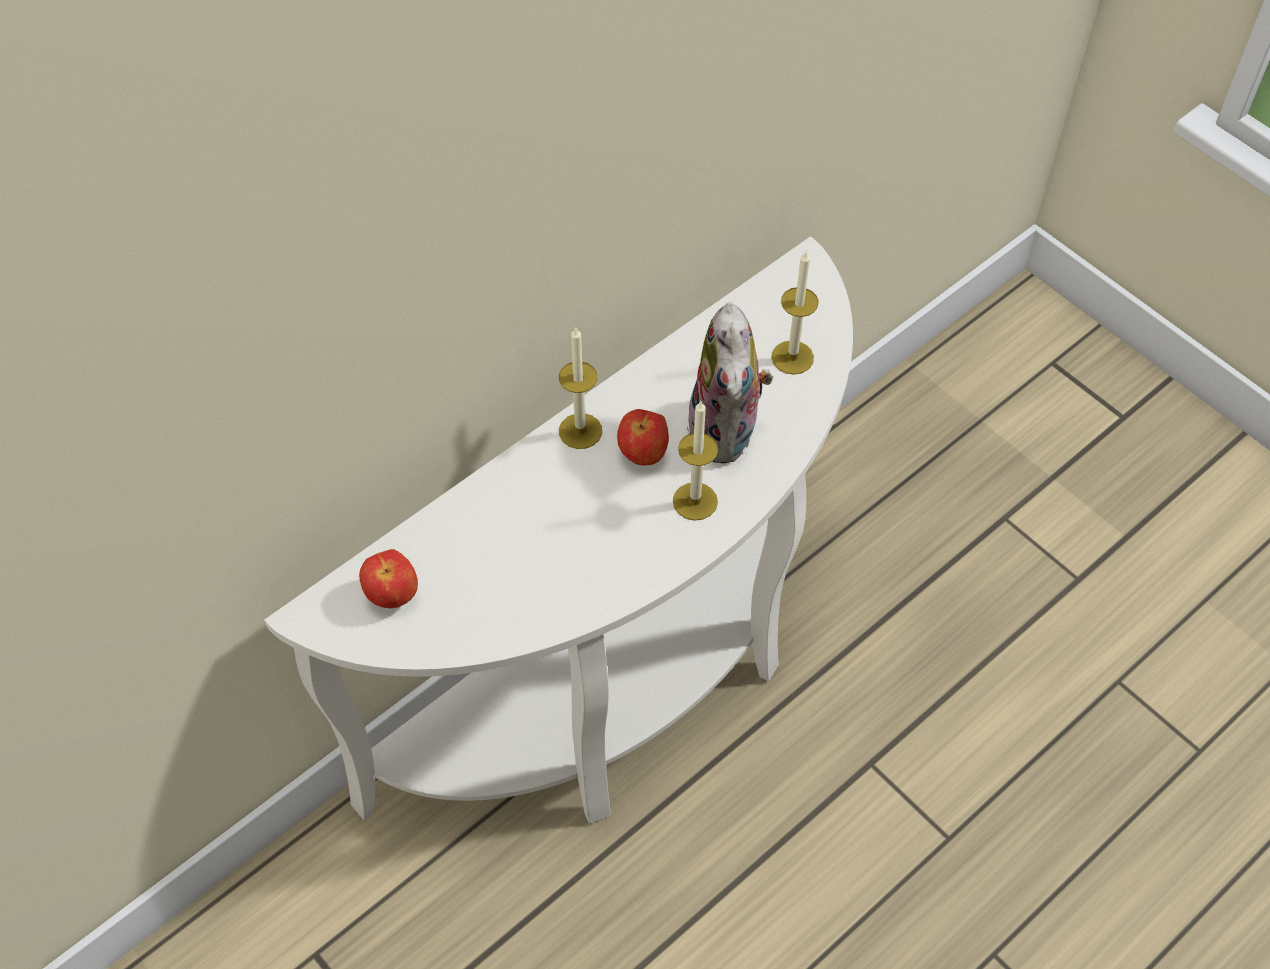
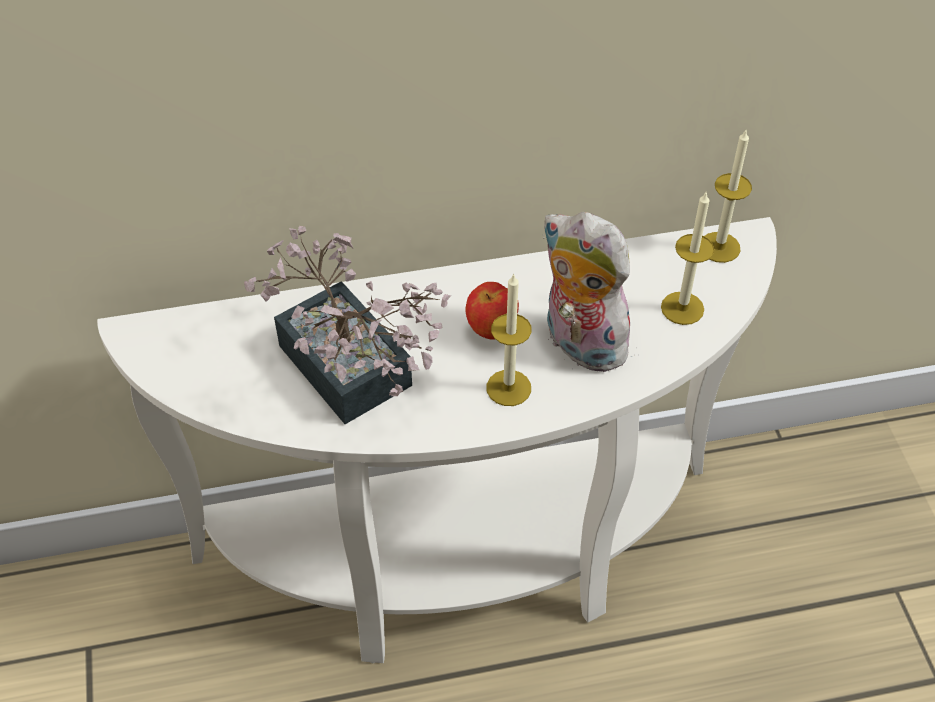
camera: 30 degrees right, 5 degrees down
apple [359,549,418,608] -> none
candle [559,327,602,449] -> candle moved to [704,130,752,263]
plush toy [687,302,773,463] -> plush toy turned 105 degrees clockwise [542,212,637,372]
none -> potted plant [244,226,451,424]

